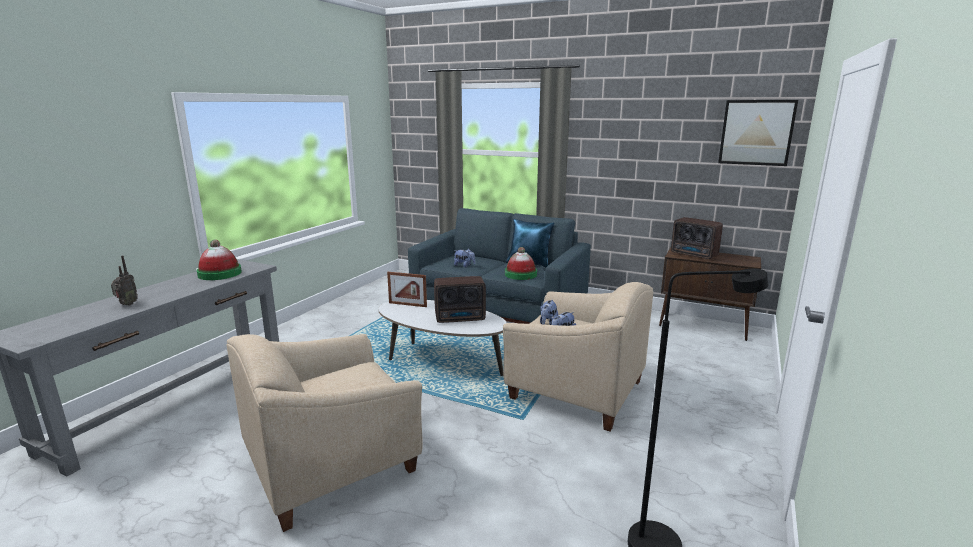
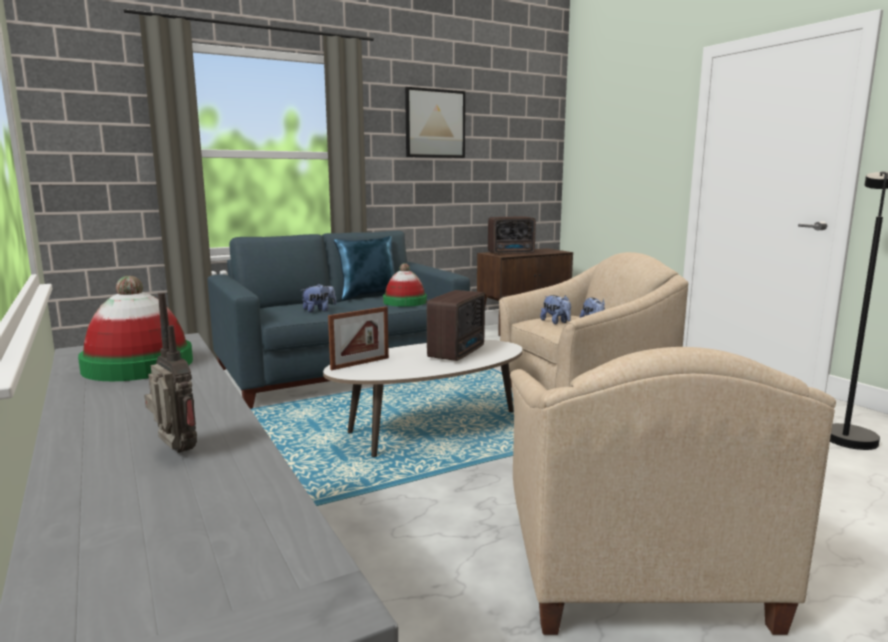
camera: 55 degrees left, 5 degrees down
picture [718,100,798,166] -> picture moved to [405,87,465,158]

